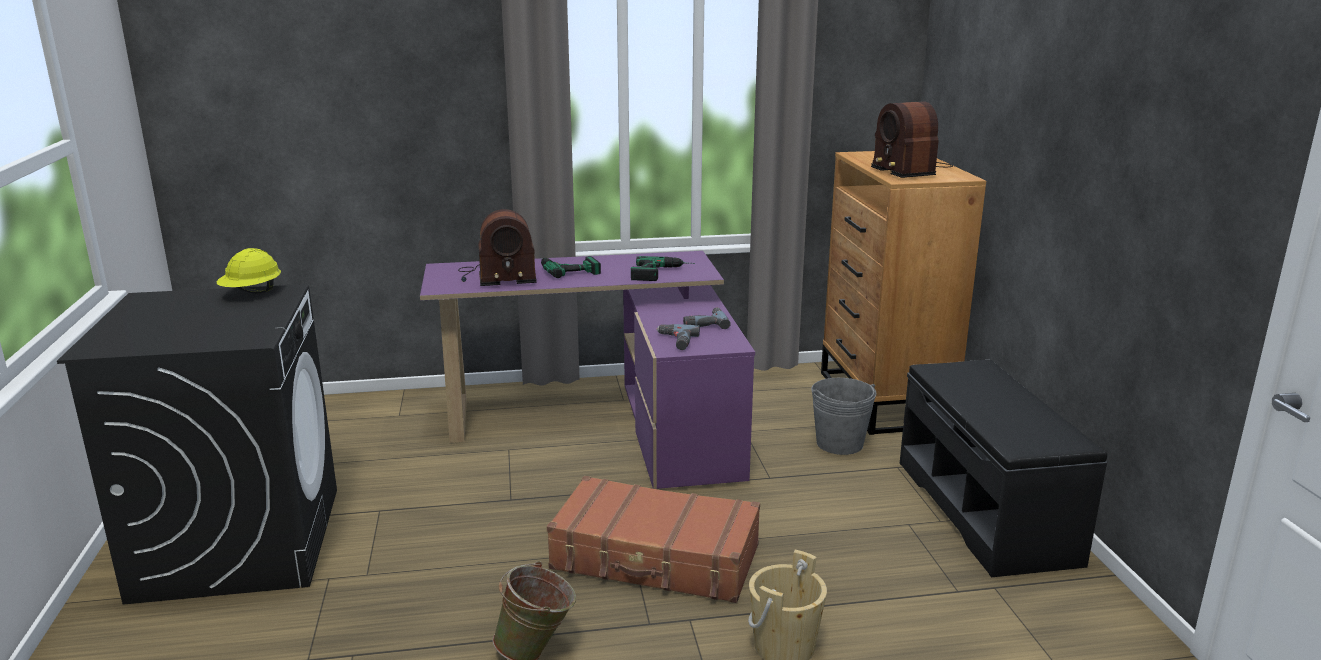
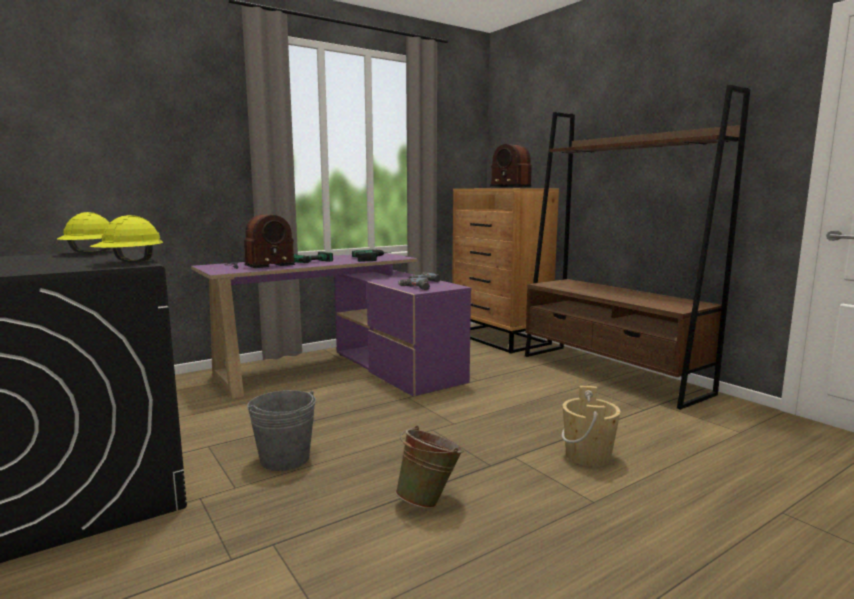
camera: 25 degrees left, 10 degrees down
brown suitcase [547,476,760,603] -> none
grey bucket [811,378,877,455] -> grey bucket moved to [247,390,316,471]
black bench [900,360,1107,577] -> brown bookcase [525,85,750,410]
none -> yellow hard hat [90,215,163,263]

